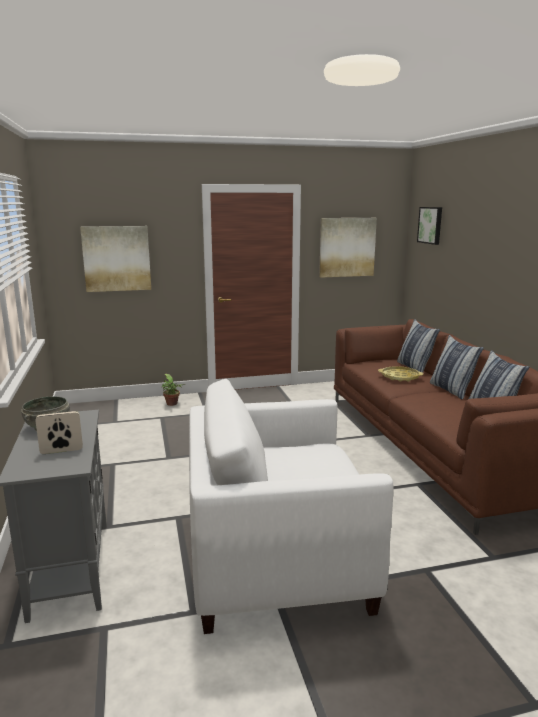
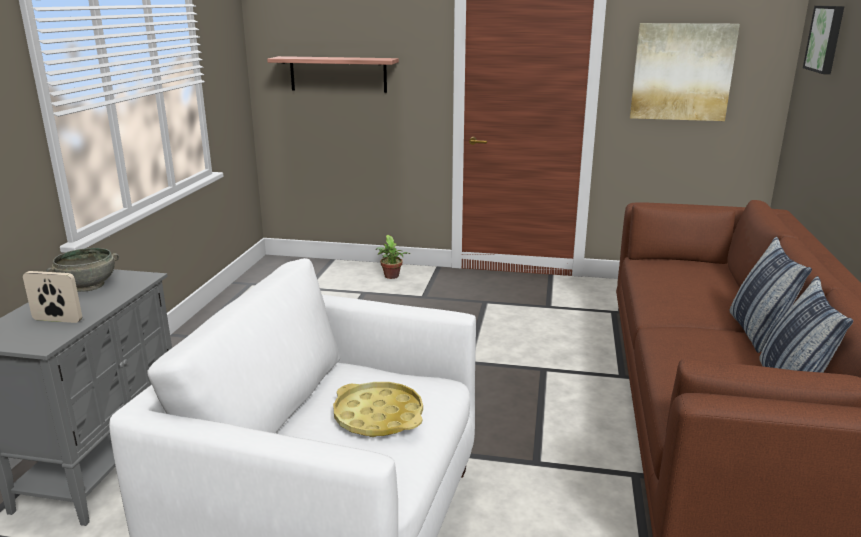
camera: 25 degrees right, 5 degrees up
picture [80,226,151,292] -> shelf [267,56,399,93]
yellow tray [378,366,423,382] -> yellow tray moved to [333,382,423,437]
pillow [397,319,440,373] -> none

